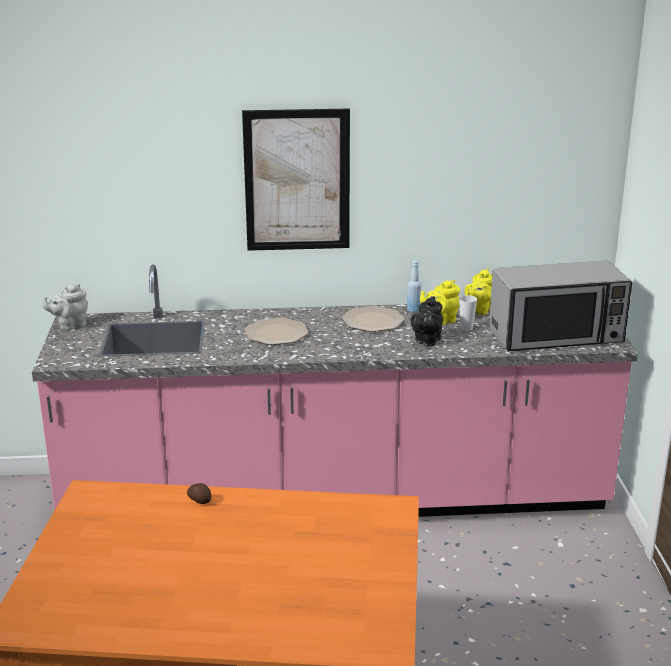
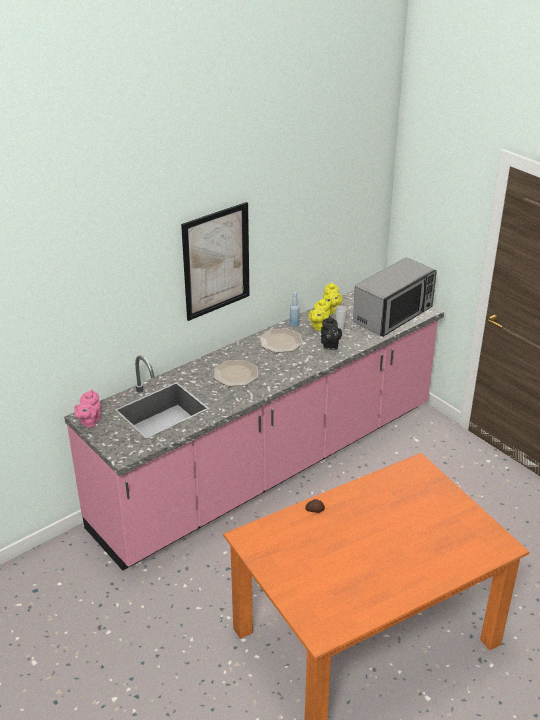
camera: 35 degrees left, 10 degrees up
grey teapot [42,284,88,331] -> pink teapot [74,389,101,428]

